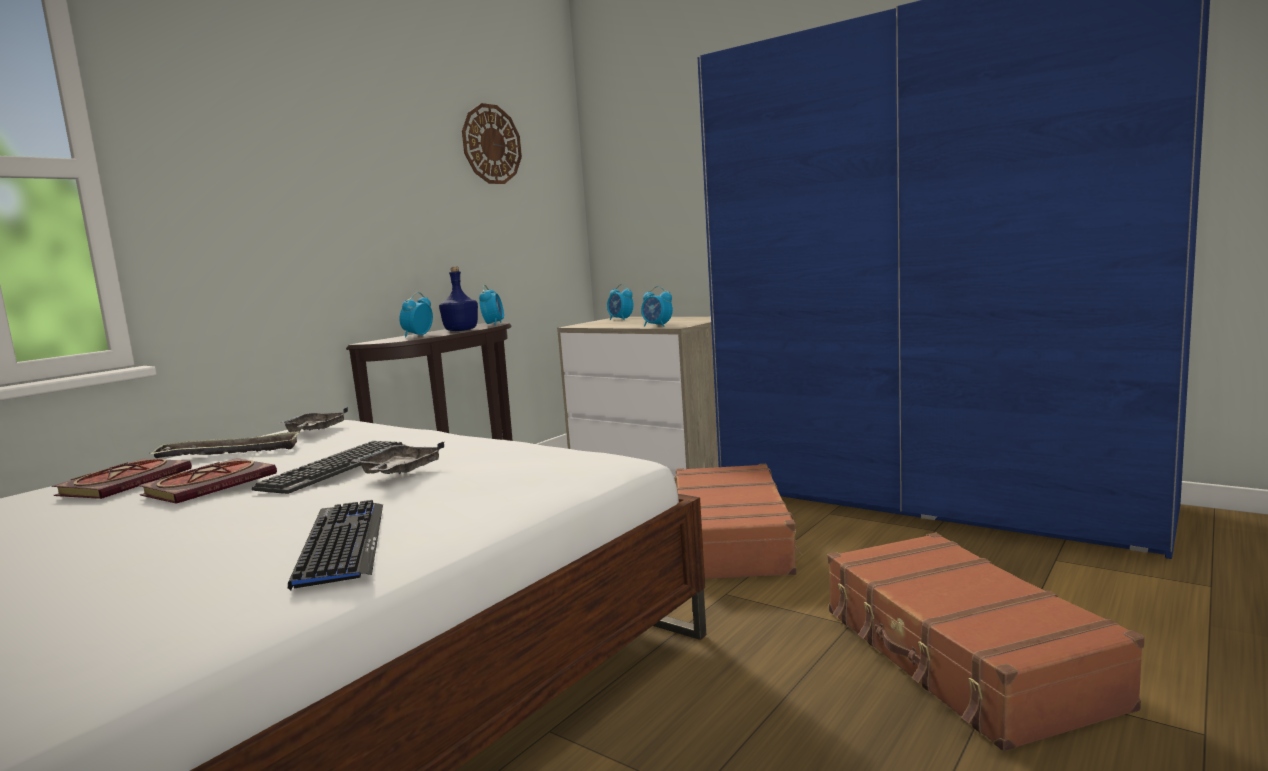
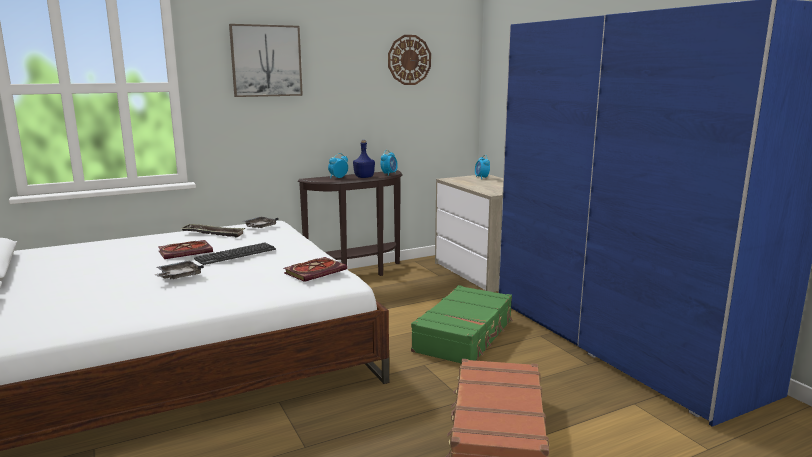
camera: 25 degrees right, 5 degrees up
book [52,459,192,499] -> book moved to [284,257,347,282]
keyboard [288,500,383,590] -> none
grey tray [352,442,444,474] -> grey tray moved to [155,260,204,279]
alarm clock [641,286,673,327] -> none
brown suitcase [675,464,802,579] -> green suitcase [411,285,513,363]
none -> picture [229,24,303,97]

